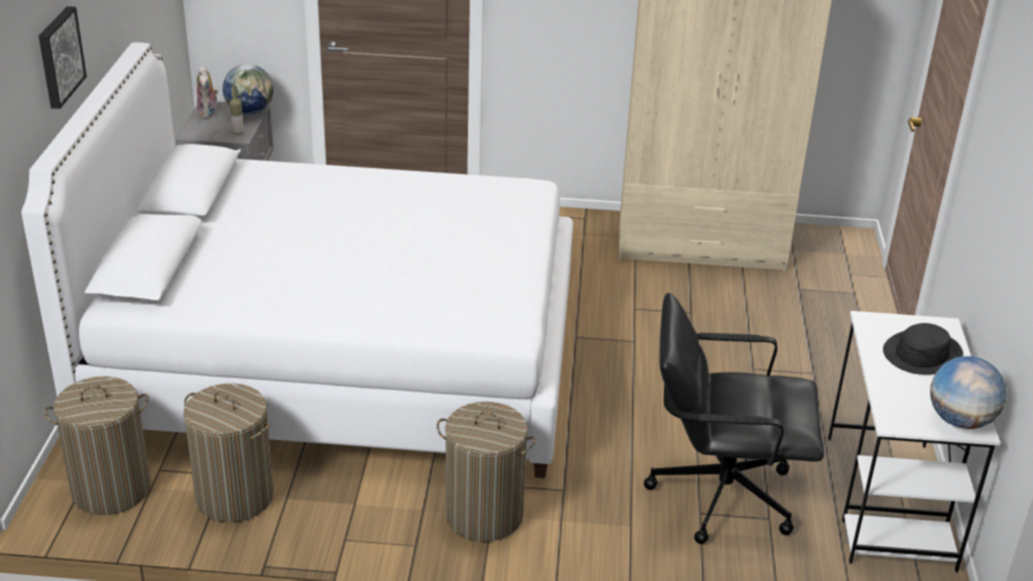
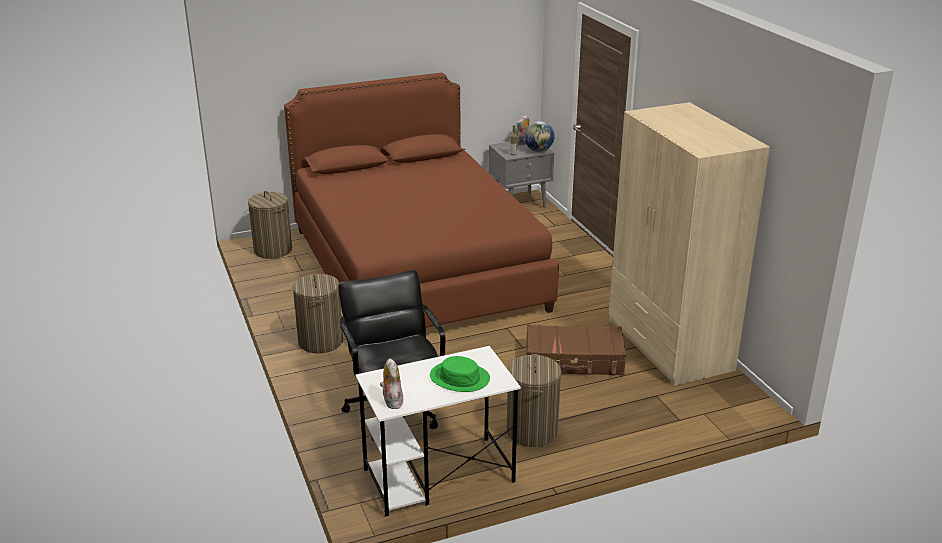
camera: 65 degrees right, 5 degrees down
white bed [21,42,573,478] -> brown bed [284,73,559,328]
picture [39,6,87,109] -> none
laundry basket [184,383,274,522] -> laundry basket moved to [507,354,561,447]
black hat [883,323,963,375] -> green hat [430,356,490,392]
globe [930,356,1007,429] -> plush toy [380,358,403,409]
none -> brown suitcase [526,324,626,376]

